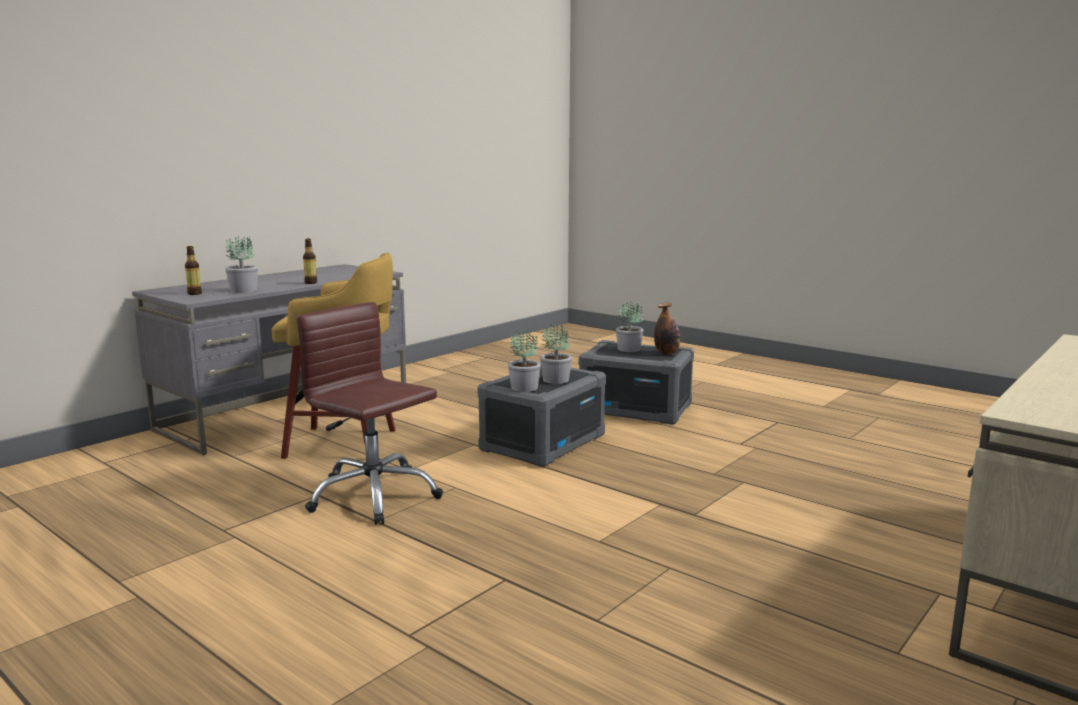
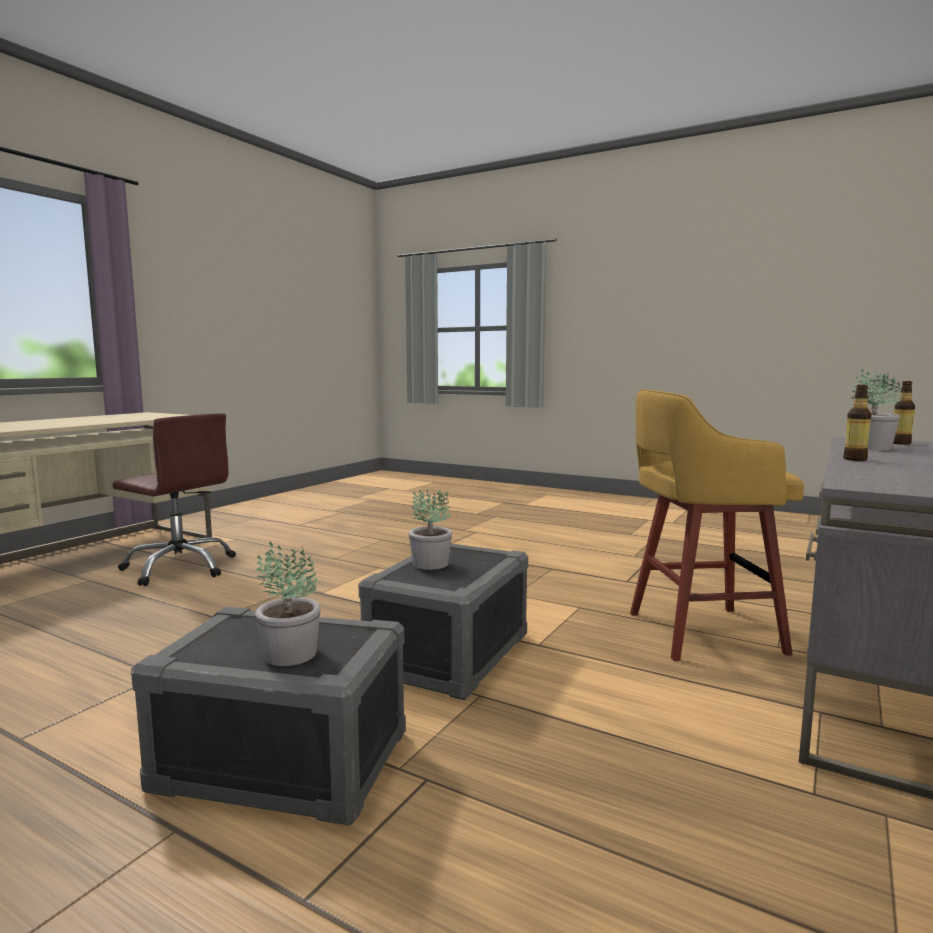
camera: 170 degrees right, 5 degrees down
brown office chair [296,302,443,525] -> brown office chair moved to [112,413,236,586]
potted plant [508,328,541,392] -> none
bottle [654,303,680,354] -> none

